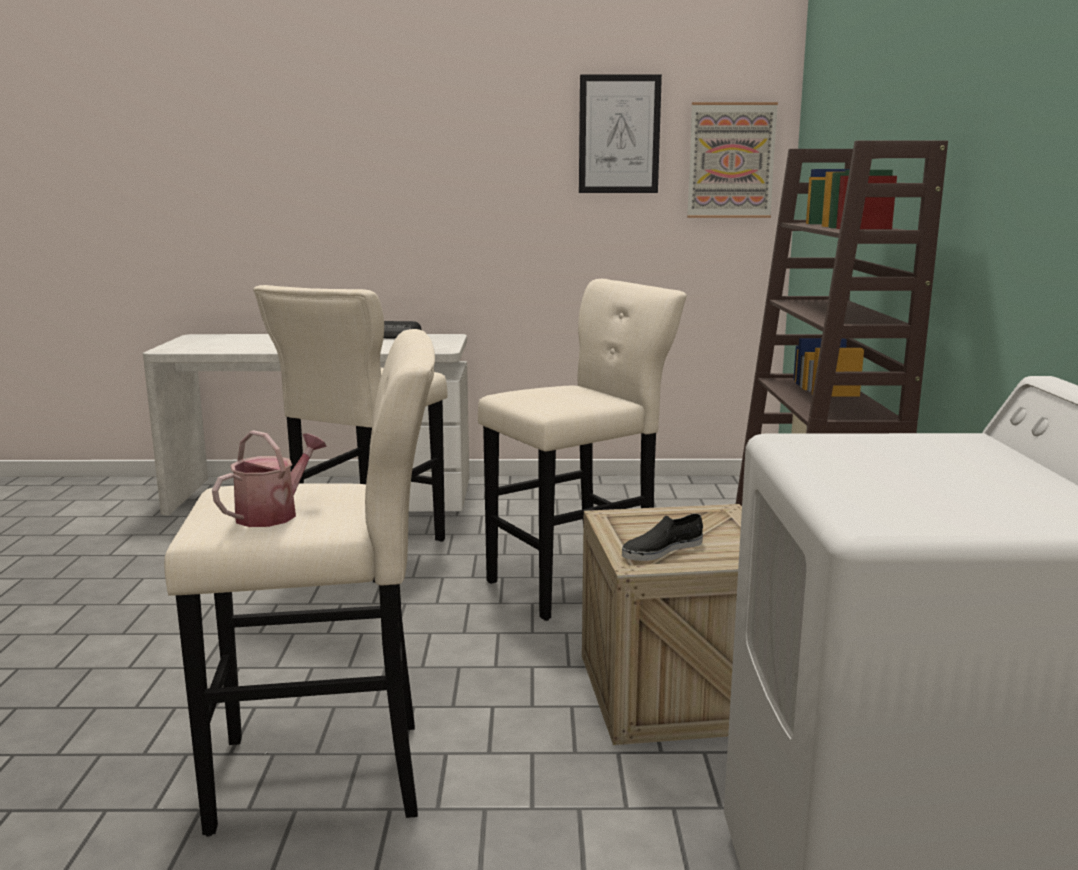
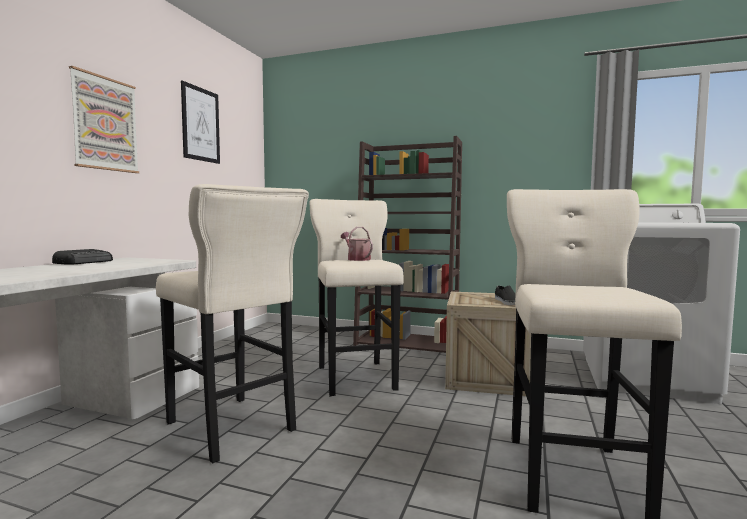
camera: 70 degrees left, 10 degrees down
watering can [212,430,327,527] -> watering can moved to [341,227,373,261]
picture [687,102,778,218] -> picture moved to [69,66,139,173]

